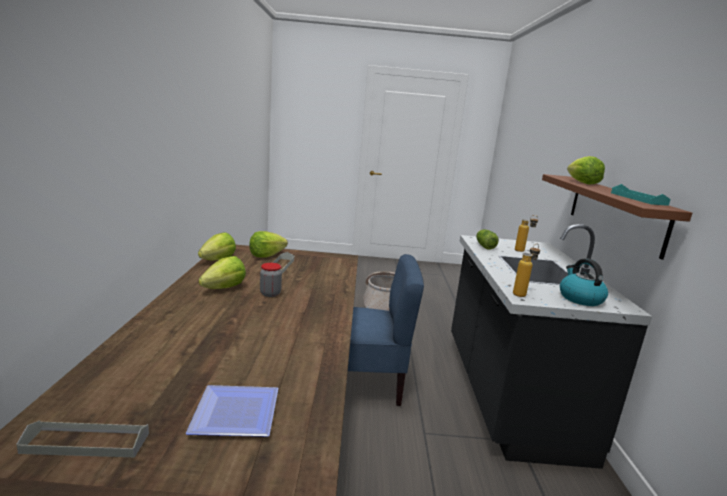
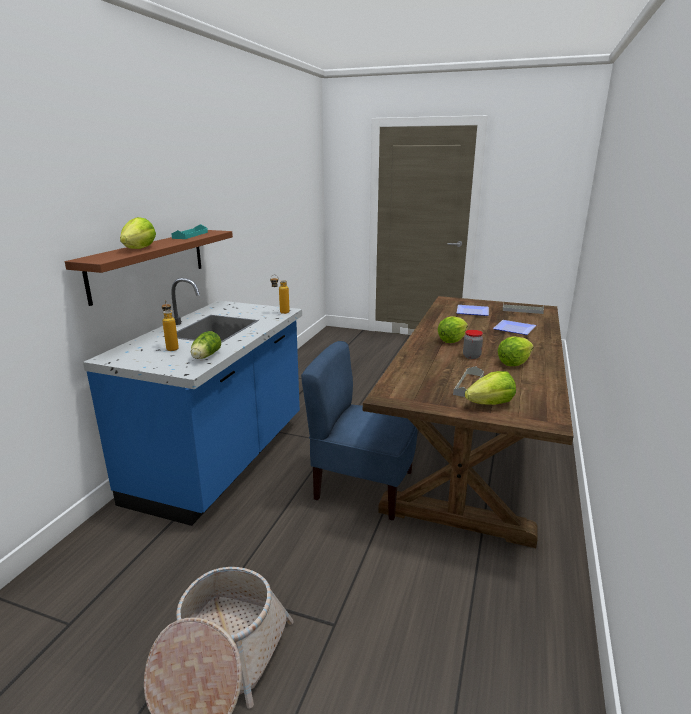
camera: 160 degrees left, 5 degrees up
lettuce [198,232,236,261] -> lettuce moved to [437,317,468,343]
black counter [451,224,652,469] -> blue counter [83,278,302,526]
kettle [560,259,608,306] -> none
none -> plate [493,320,536,335]

